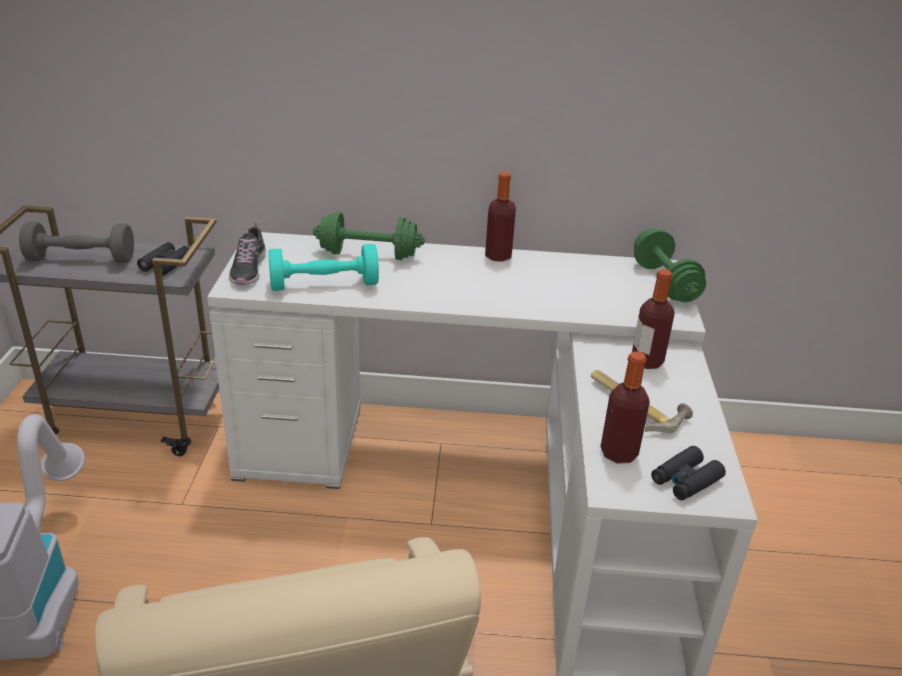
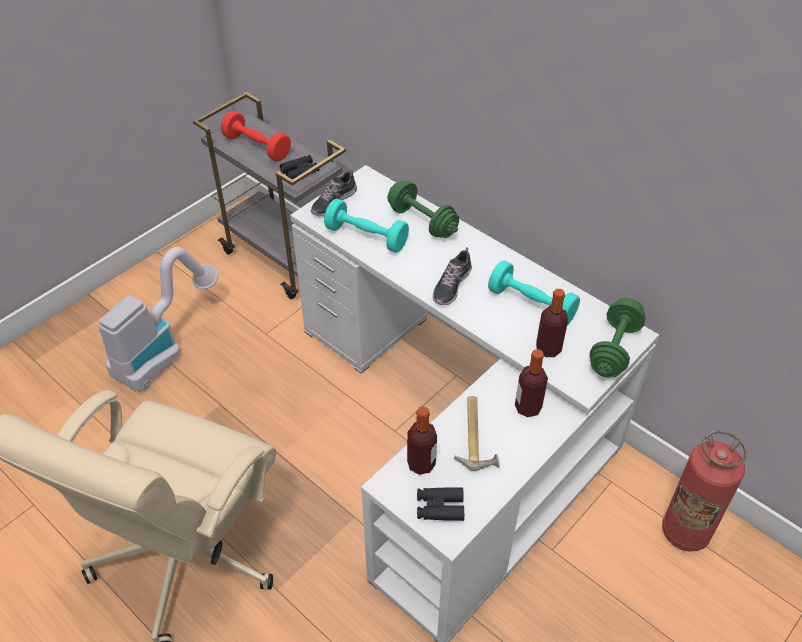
camera: 40 degrees right, 15 degrees up
grey dumbbell [19,222,134,263] -> red dumbbell [221,111,291,161]
bottle [485,172,516,262] -> bottle moved to [536,289,568,357]
none -> shoe [433,247,472,305]
none -> turquoise dumbbell [488,261,580,325]
none -> fire extinguisher [662,430,747,552]

